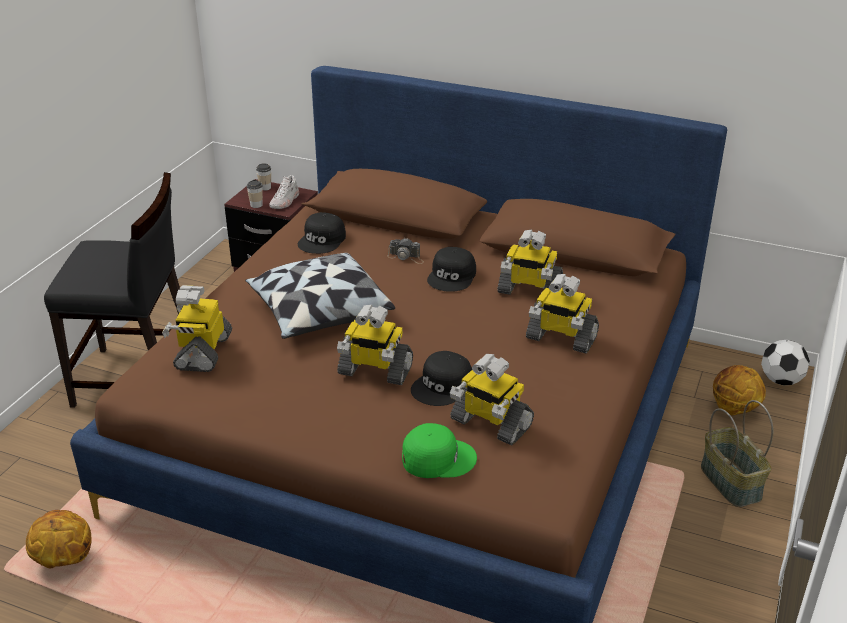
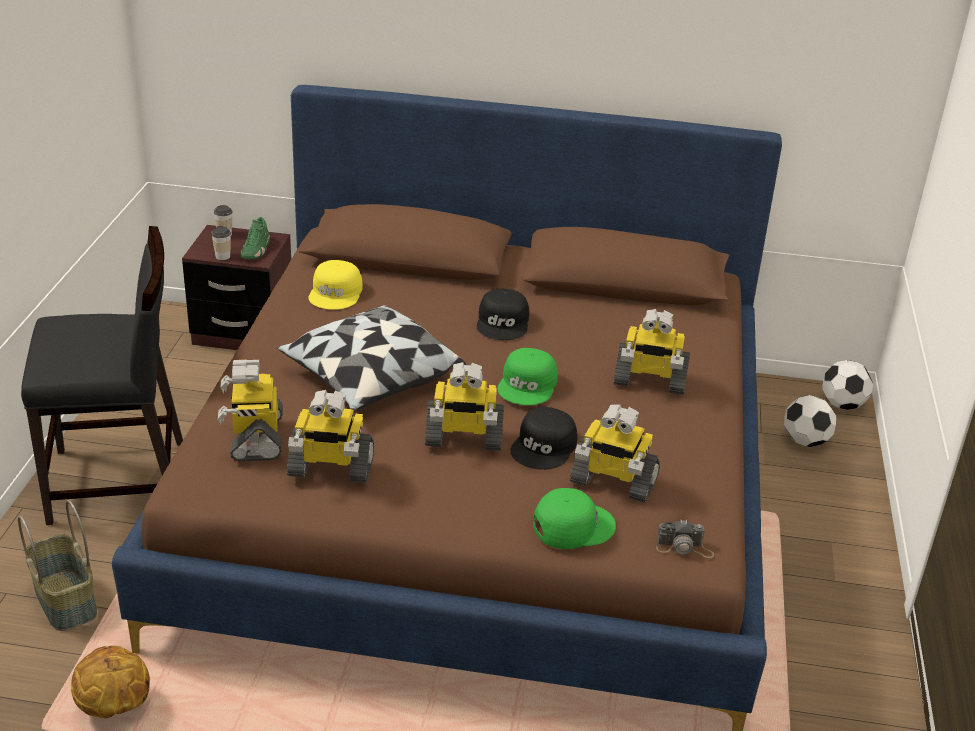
camera: 15 degrees left, 0 degrees up
white shoe [269,175,299,209] -> green shoe [241,217,270,259]
black cap [298,212,346,254] -> yellow cap [309,260,363,310]
camera [387,238,424,264] -> camera moved to [656,520,714,558]
toy robot [498,230,563,295] -> toy robot moved to [287,390,374,483]
basket [701,400,774,507] -> basket moved to [18,500,97,631]
basketball [713,365,766,415] -> football [784,395,836,447]
none -> green cap [497,348,558,405]

